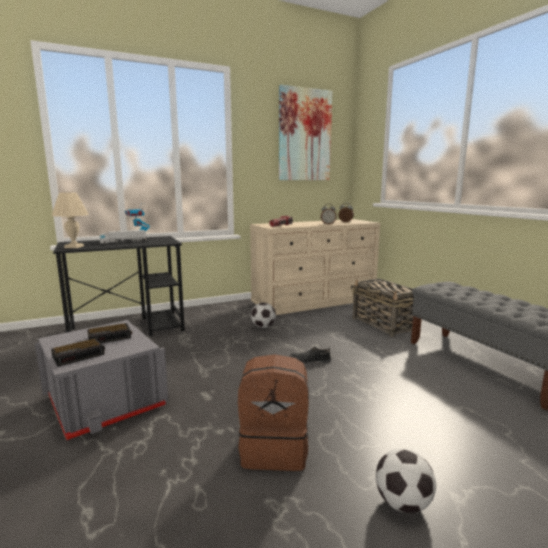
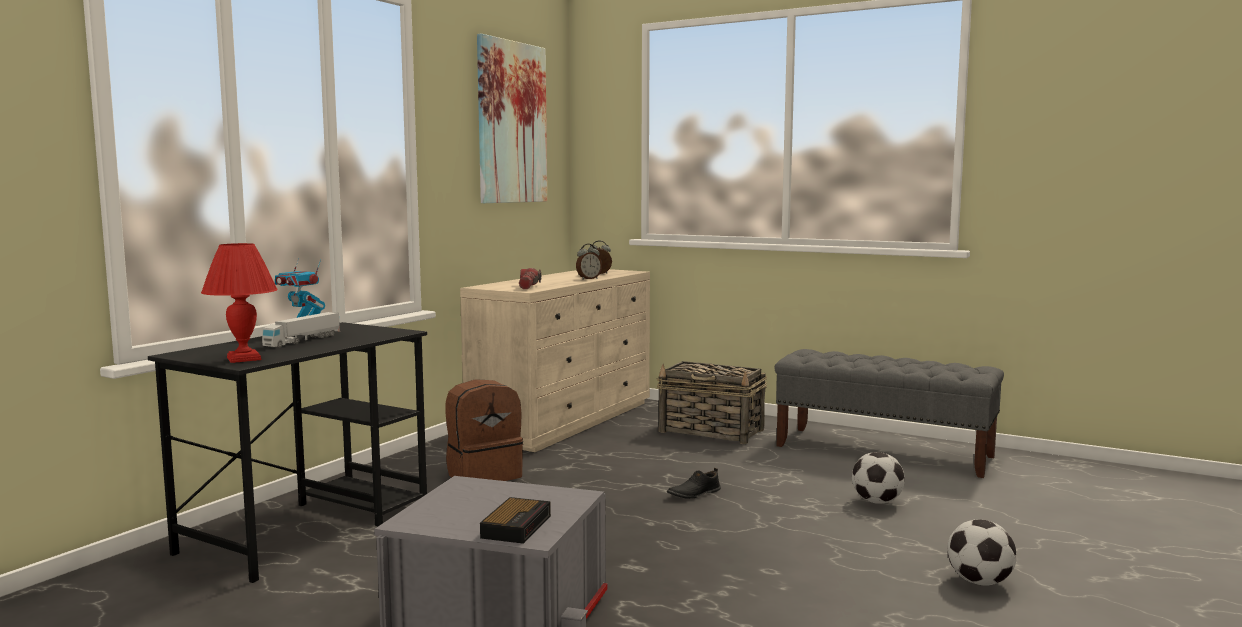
camera: 35 degrees left, 5 degrees down
beige table lamp [52,193,89,248] -> red table lamp [201,243,278,363]
alarm clock [87,323,132,343] -> none
brown backpack [238,354,309,471] -> brown backpack moved to [446,379,523,481]
football [251,303,276,328] -> football moved to [852,452,905,504]

